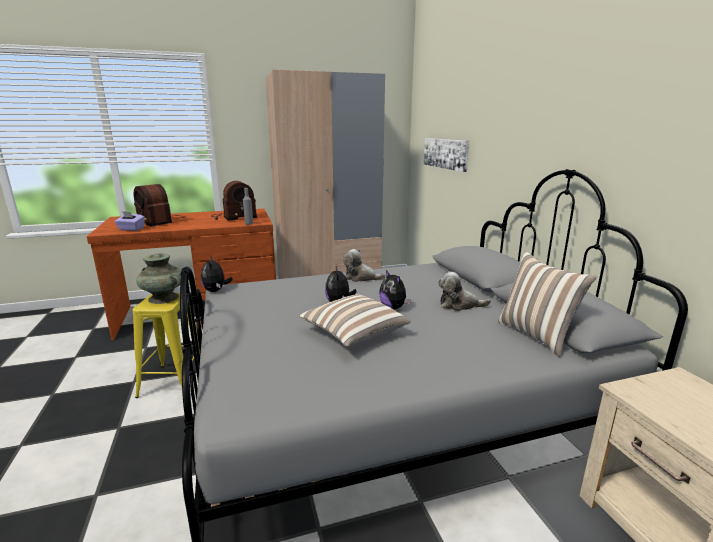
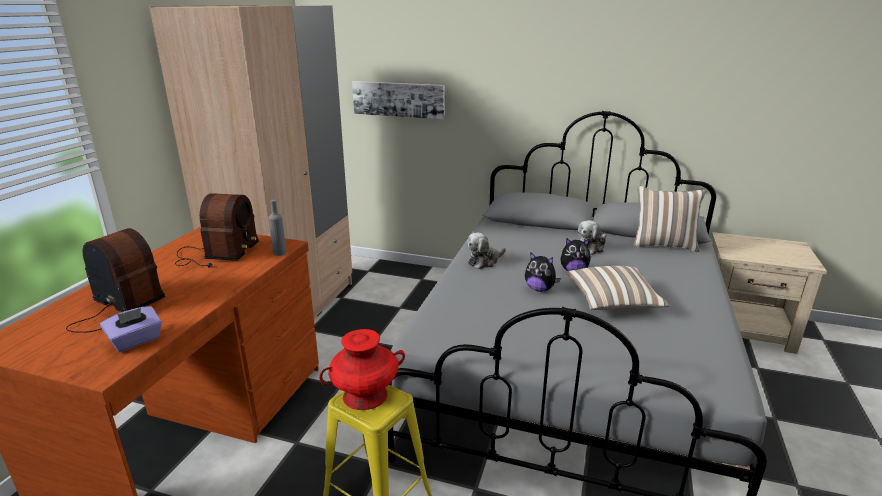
camera: 55 degrees left, 5 degrees up
radio [134,184,185,226] -> radio turned 135 degrees counterclockwise [66,228,166,333]
turquoise vase [136,253,181,304] -> red vase [319,329,405,410]
plush toy [201,257,233,292] -> none

